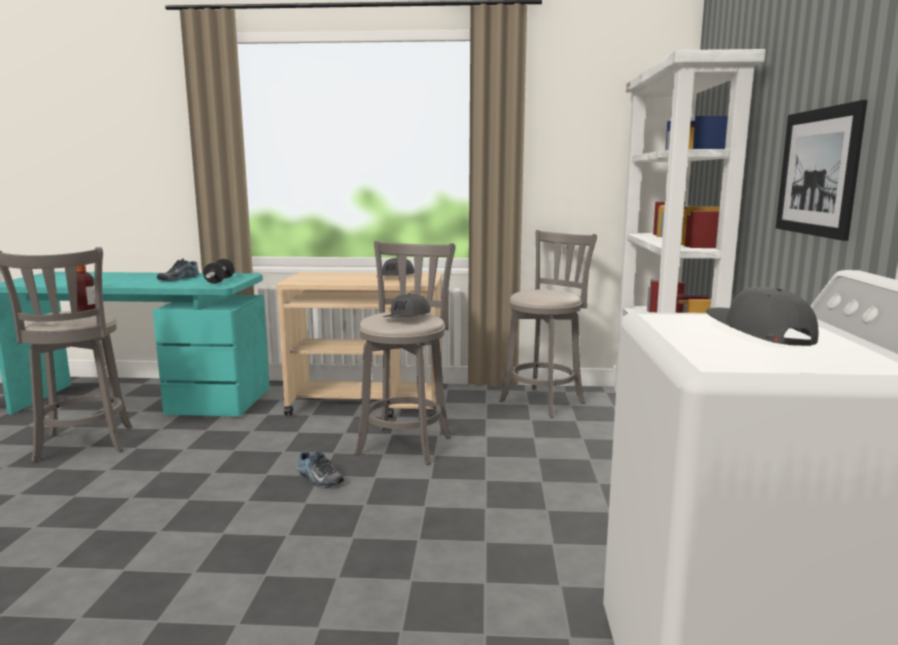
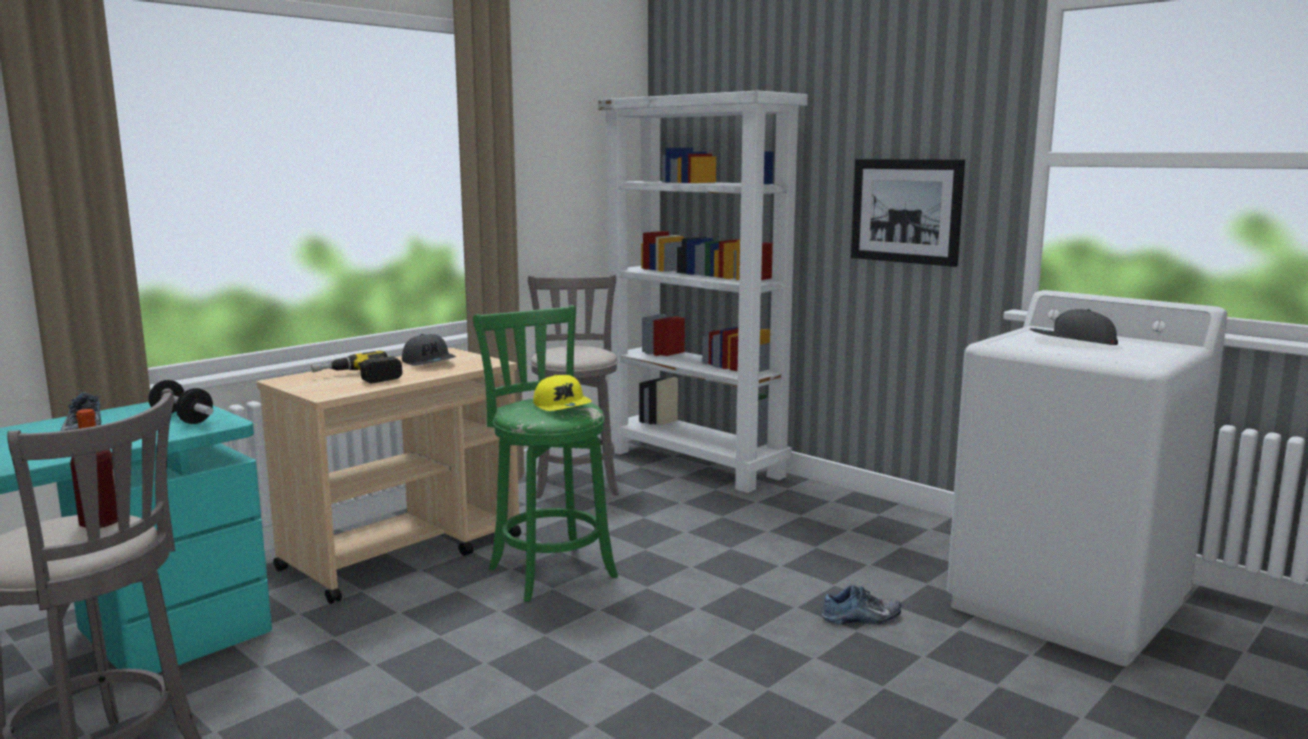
camera: 50 degrees left, 0 degrees up
shoe [297,451,344,488] -> shoe moved to [822,585,901,624]
grey stool [354,241,455,465] -> green stool [473,305,618,602]
grey cap [383,293,430,317] -> yellow cap [533,375,592,411]
none -> power drill [311,350,403,384]

